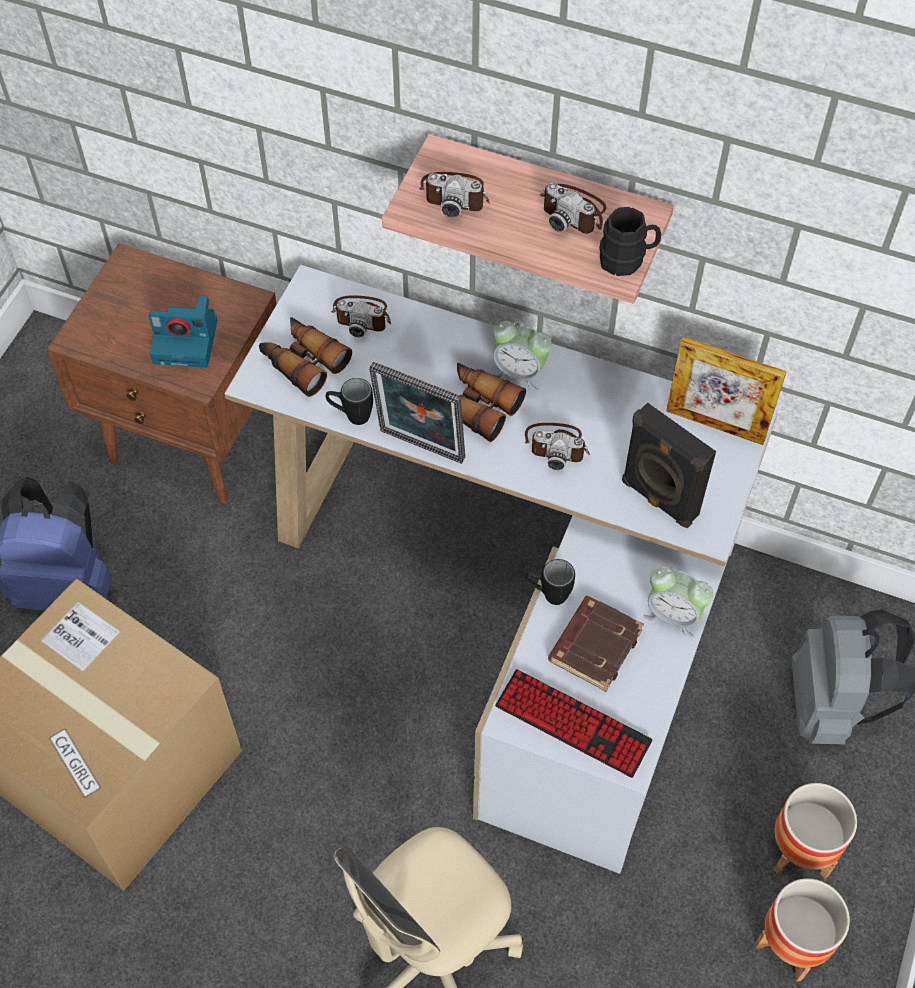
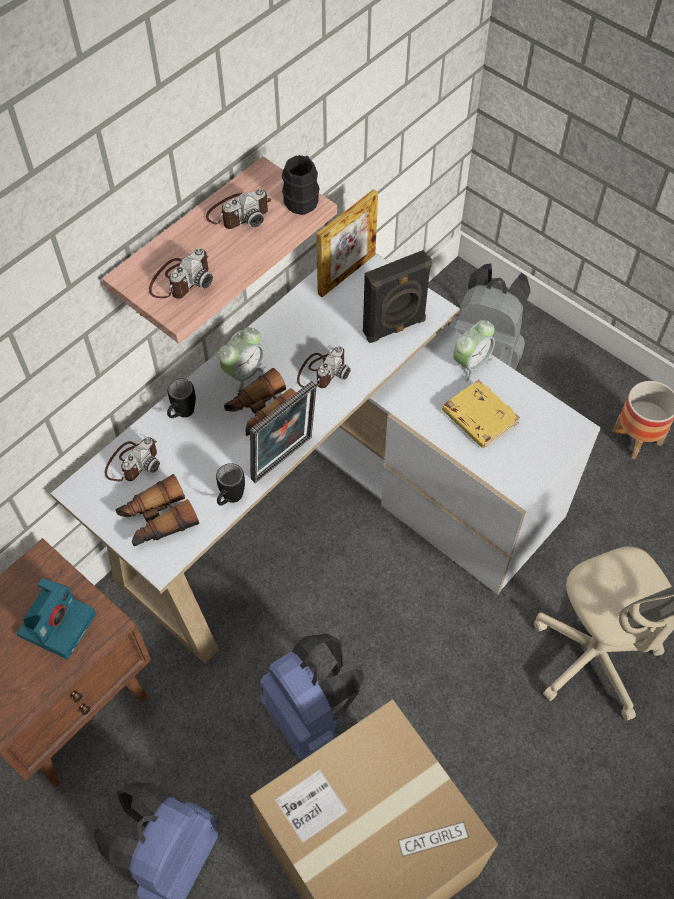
camera: 70 degrees left, 0 degrees up
keyboard [495,669,652,778] -> none
black mug [525,559,575,605] -> black mug moved to [167,379,196,418]
brown book [548,596,644,692] -> yellow book [442,379,520,448]
planter [774,783,857,879] -> none
none -> blue backpack [260,634,364,760]

